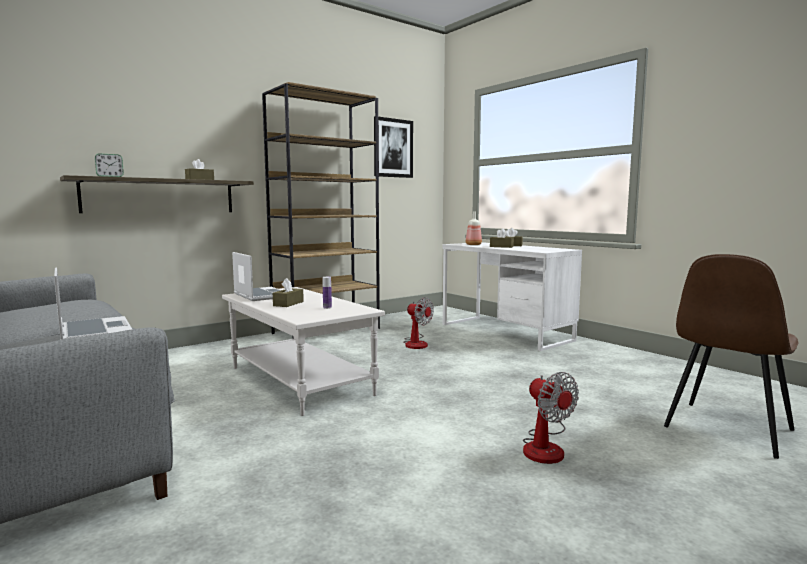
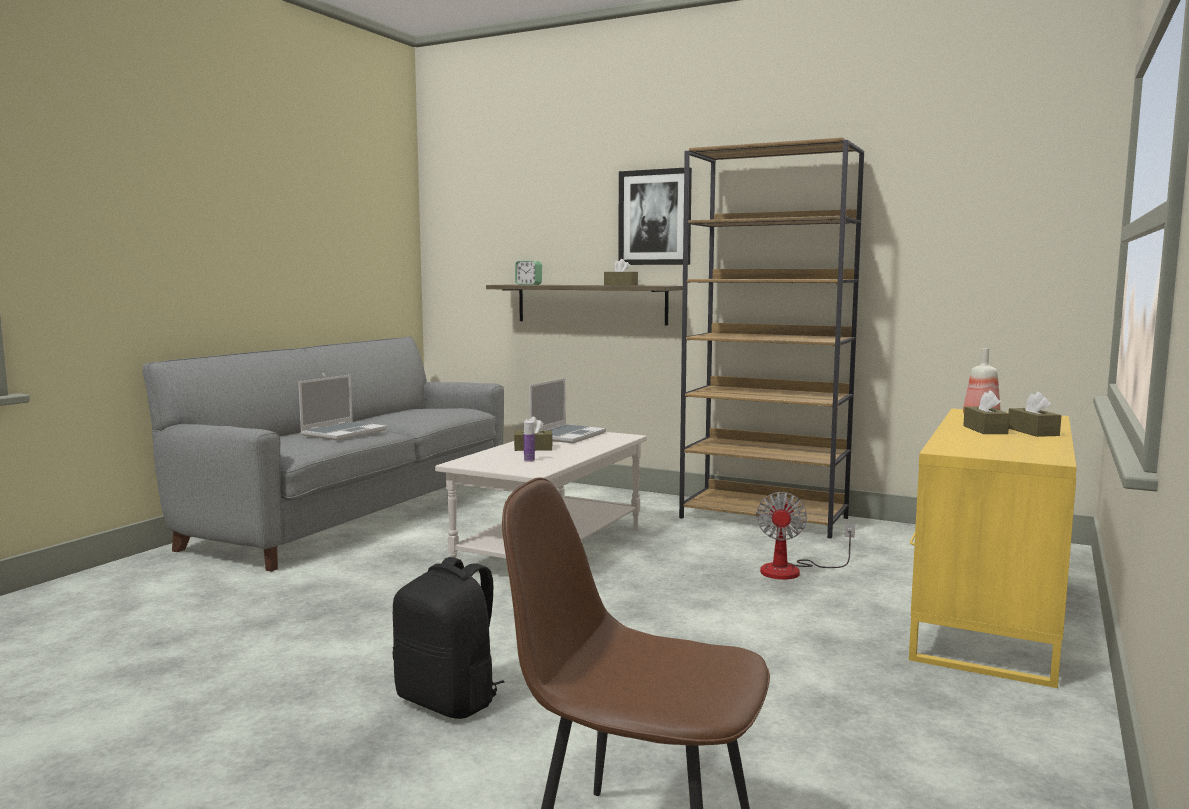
camera: 65 degrees right, 0 degrees up
picture [374,117,413,178] -> picture moved to [618,167,692,265]
white desk [442,242,582,351] -> yellow desk [909,408,1077,688]
fan [523,372,579,464] -> black backpack [393,557,505,719]

